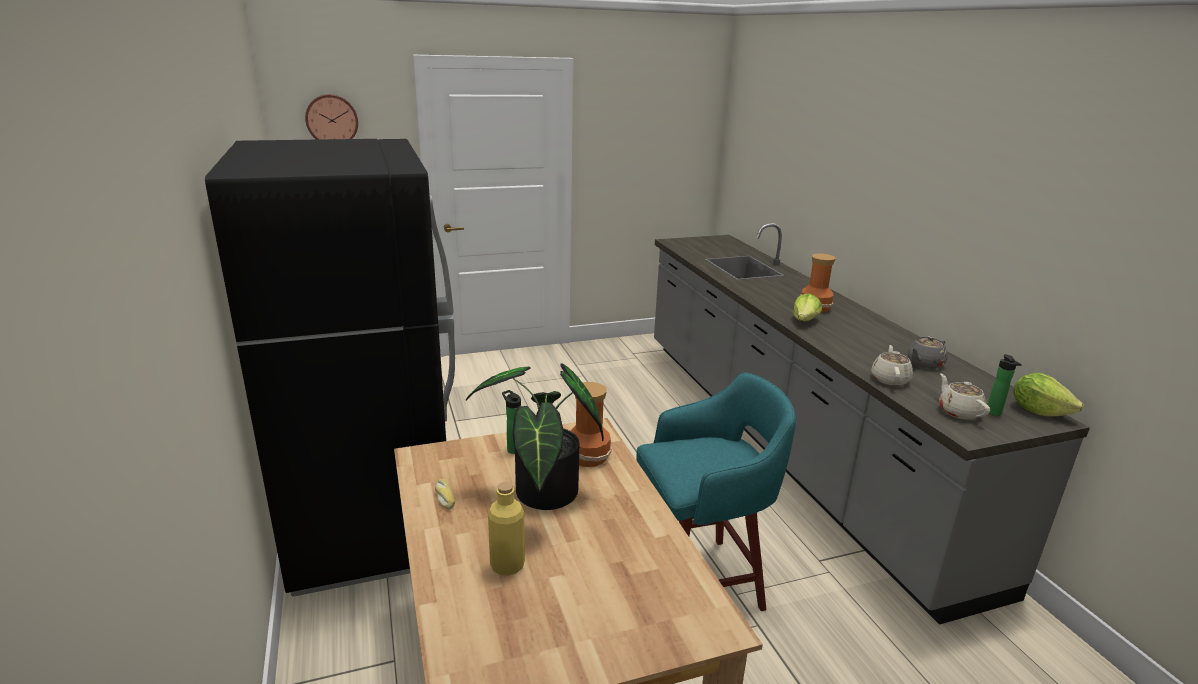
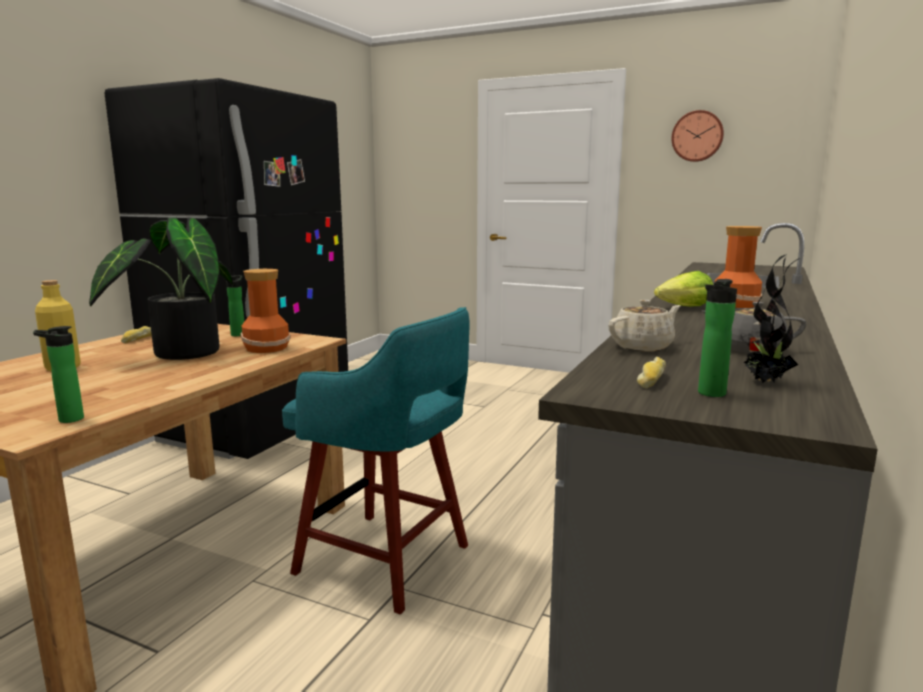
camera: 45 degrees right, 10 degrees down
wall clock [305,94,358,140] -> wall clock moved to [671,110,724,162]
beige teapot [939,373,990,420] -> bread [637,357,666,388]
lettuce [1013,373,1084,417] -> none
none -> bottle [33,326,84,423]
none -> potted plant [744,254,800,383]

